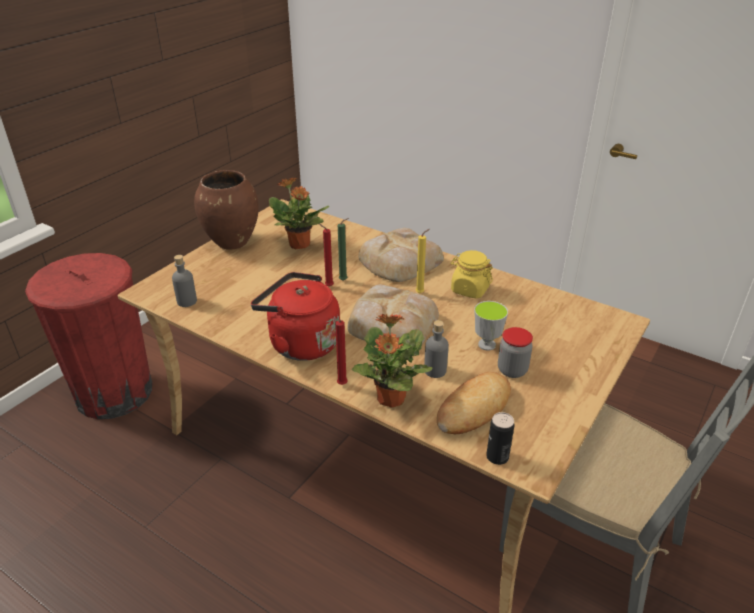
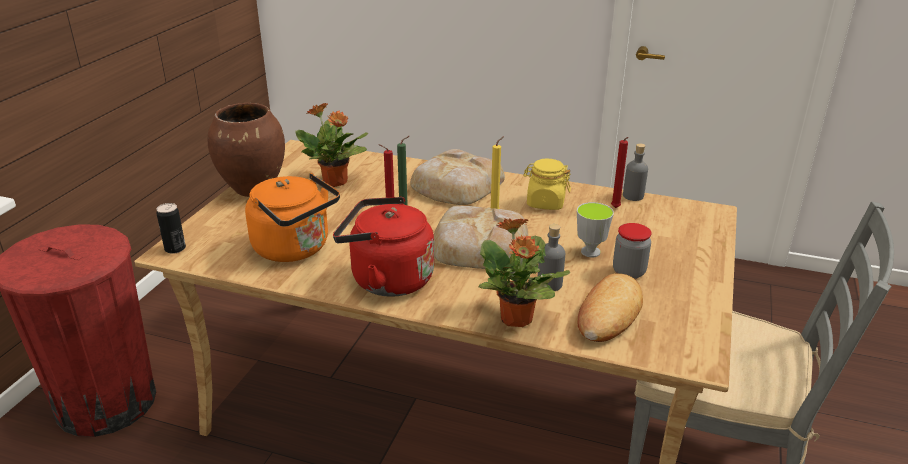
camera: 15 degrees left, 5 degrees down
grey bottle [172,255,197,307] -> grey bottle moved to [623,143,648,201]
red candle [335,320,348,385] -> red candle moved to [611,137,628,208]
can [486,412,514,465] -> can moved to [156,203,186,254]
none -> orange kettle [245,173,340,262]

